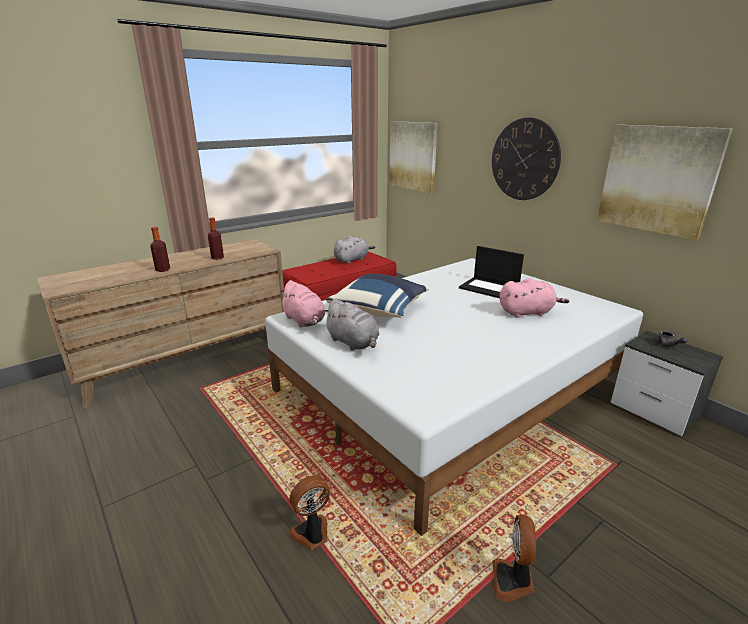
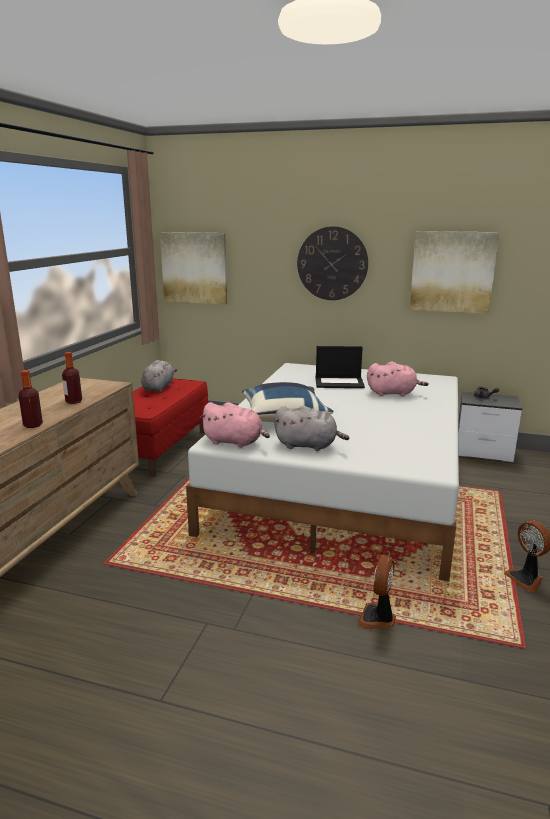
camera: 35 degrees left, 5 degrees down
pink plush toy [499,278,569,318] -> pink plush toy turned 45 degrees clockwise [367,362,429,396]

